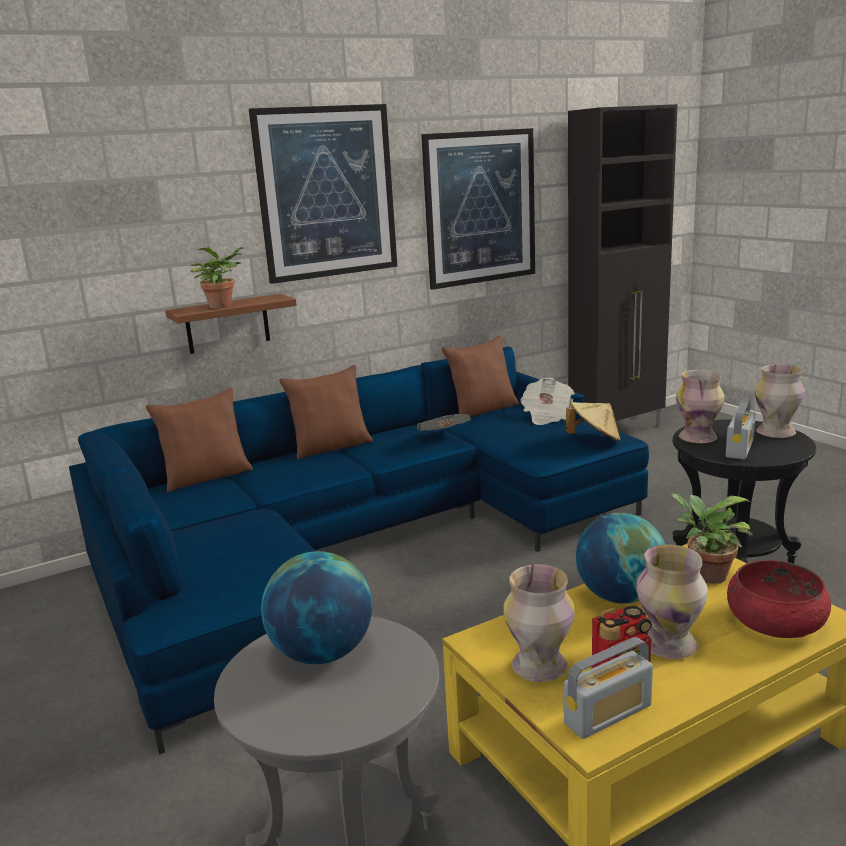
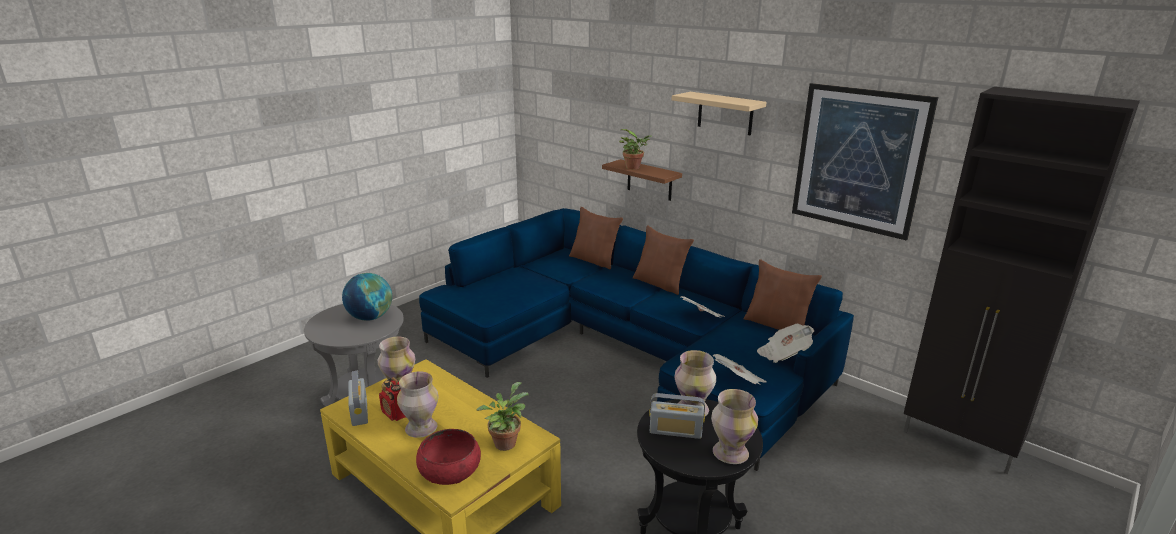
camera: 70 degrees right, 5 degrees up
picture [249,104,397,284] -> beige shelf [672,92,767,135]
radio [564,637,653,739] -> radio turned 150 degrees counterclockwise [348,371,368,426]
beige hat [566,402,621,442] -> newspaper [713,354,767,385]
globe [576,513,665,604] -> none

